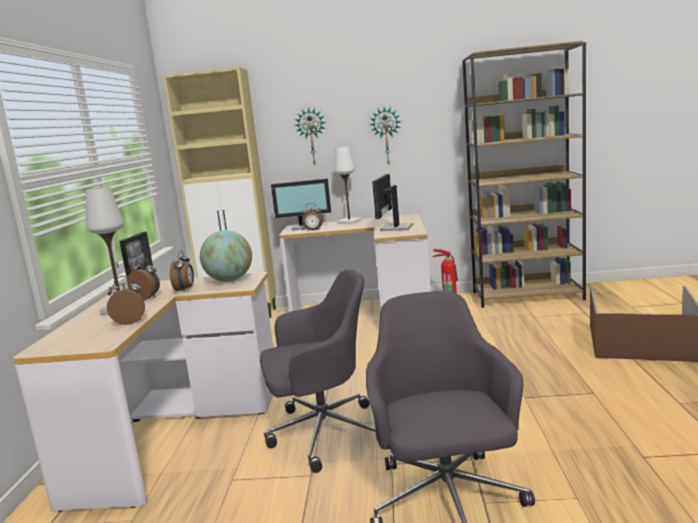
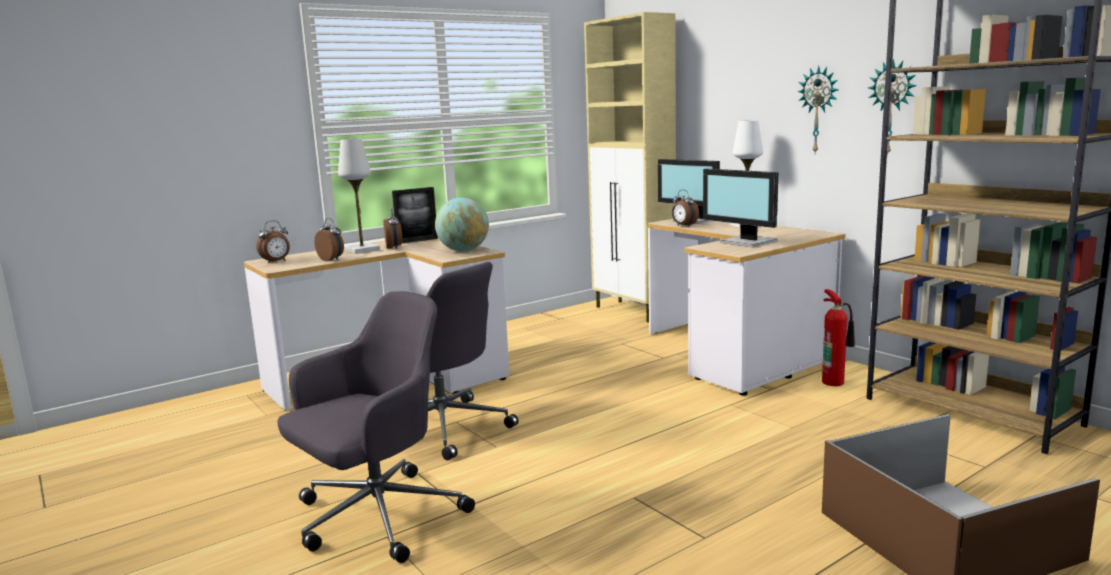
camera: 50 degrees right, 0 degrees up
alarm clock [170,250,194,291] -> alarm clock moved to [256,220,290,263]
wall clock [294,107,326,166] -> wall clock moved to [868,59,917,156]
monitor [372,174,413,231] -> monitor turned 105 degrees counterclockwise [703,169,778,247]

